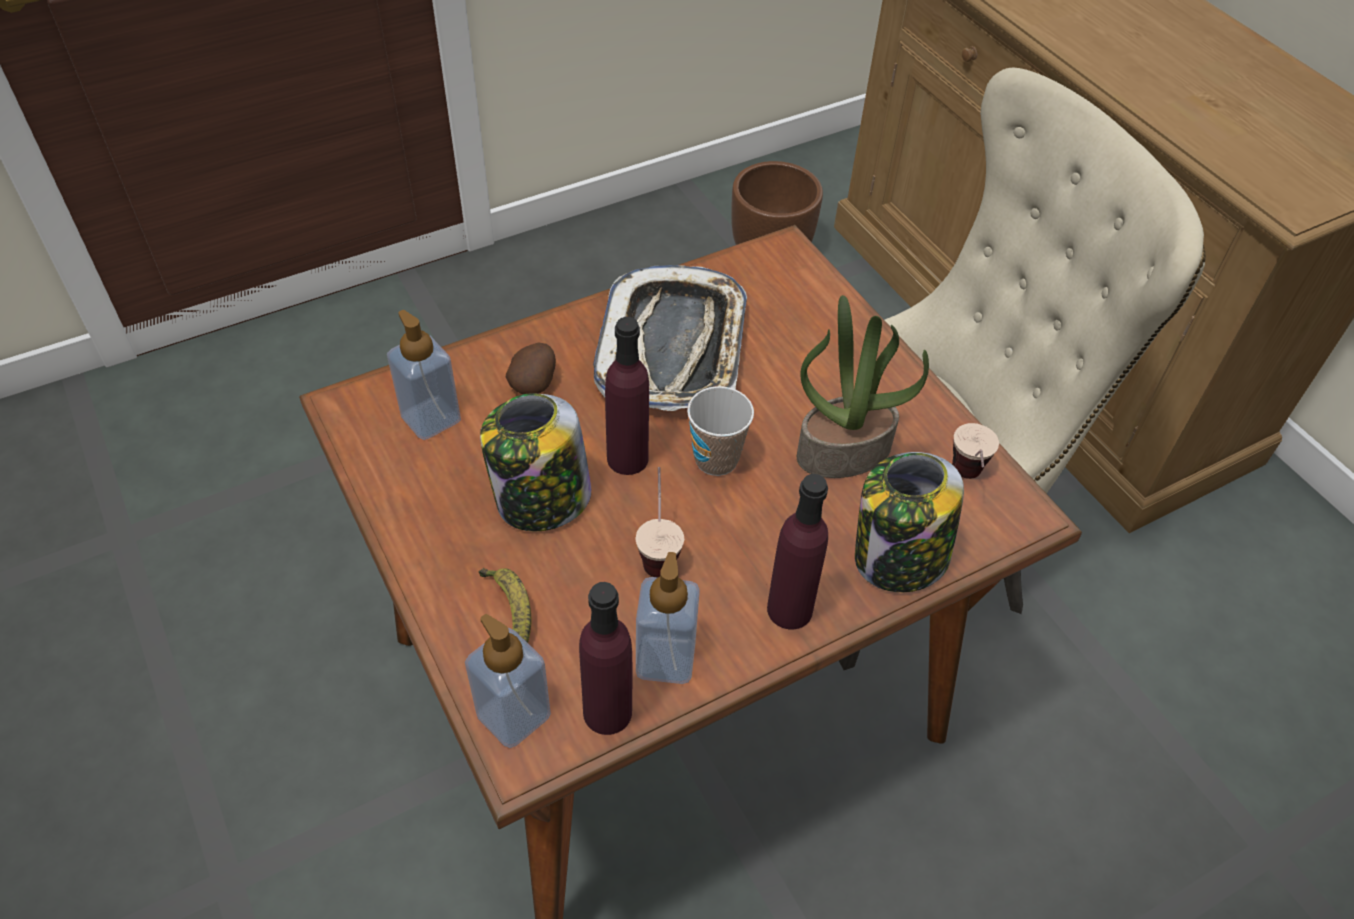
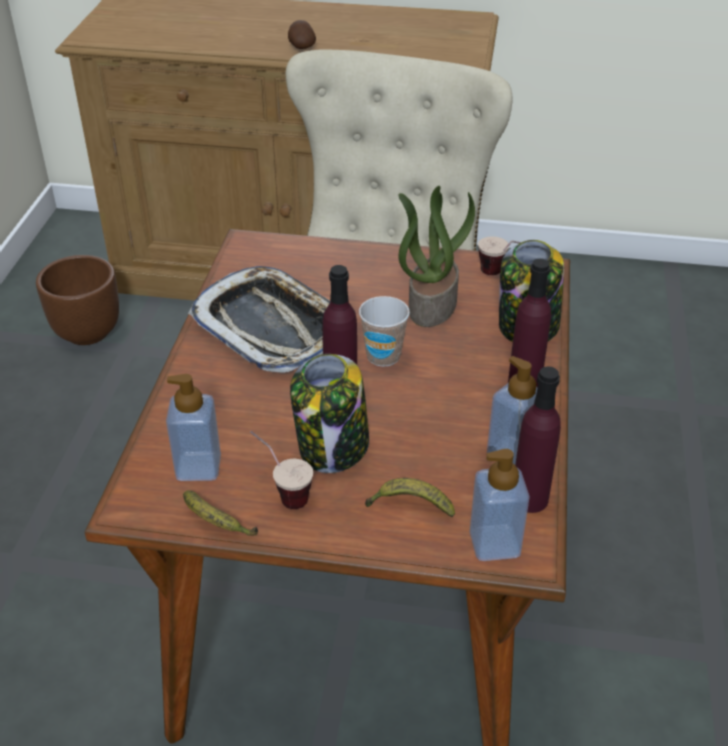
camera: 50 degrees left, 10 degrees down
potato [506,342,556,395] -> potato moved to [288,20,316,49]
cup [636,467,684,578] -> cup moved to [250,431,313,509]
none -> banana [183,490,258,536]

